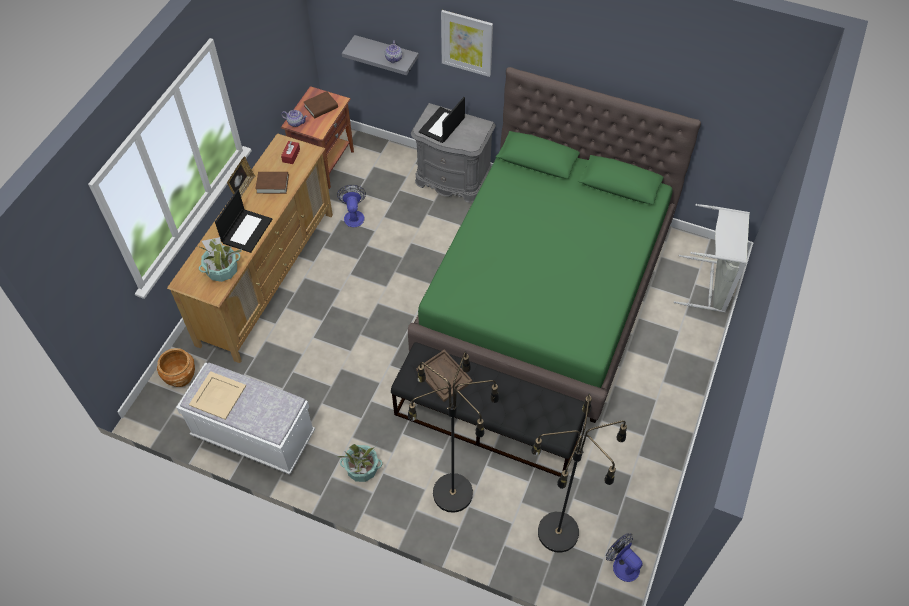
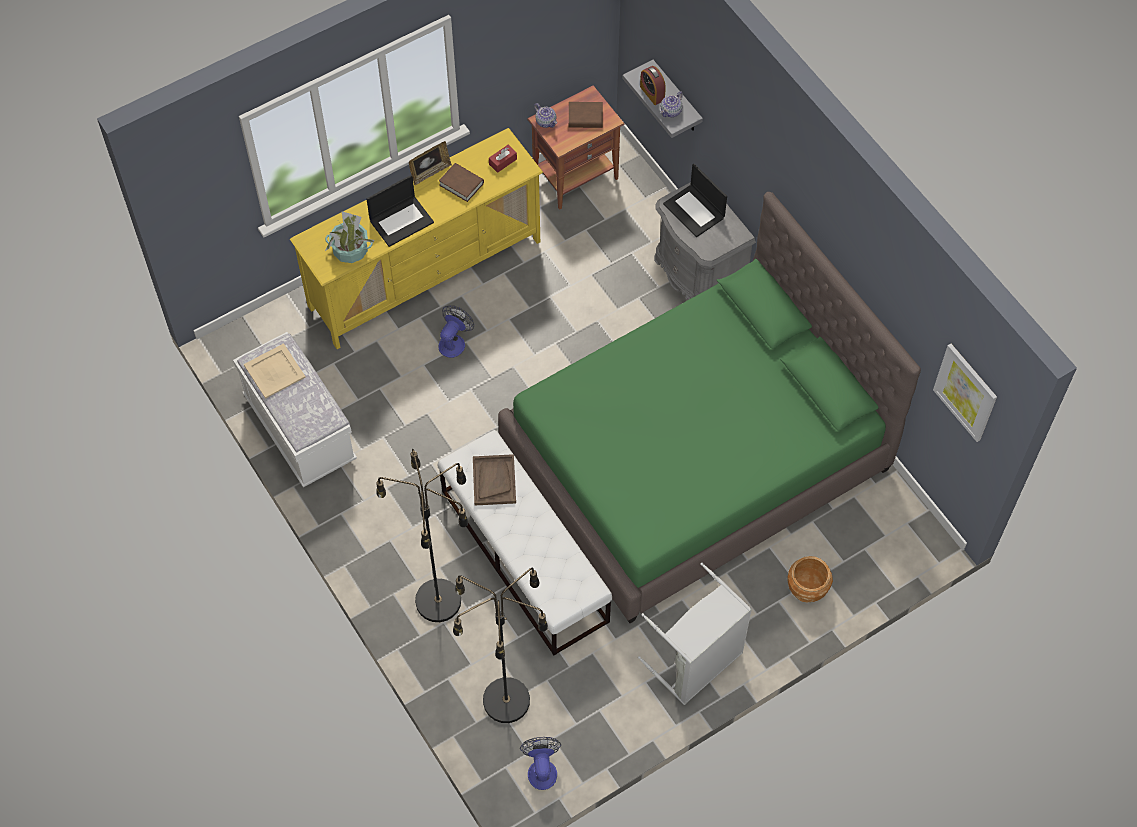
camera: 35 degrees right, 5 degrees up
brown planter [157,348,195,387] -> brown planter moved to [787,556,833,603]
brown dresser [167,134,333,363] -> yellow dresser [290,128,543,349]
potted plant [336,443,383,482] -> none
fan [337,185,366,227] -> fan moved to [439,305,474,358]
black bench [391,342,586,477] -> white bench [438,430,612,655]
laptop [419,97,465,143] -> laptop turned 105 degrees counterclockwise [663,164,727,237]
picture [441,10,493,77] -> picture moved to [933,344,997,442]
grey laundry basket [674,204,750,312] -> grey laundry basket moved to [638,563,752,705]
none -> alarm clock [640,66,666,105]

